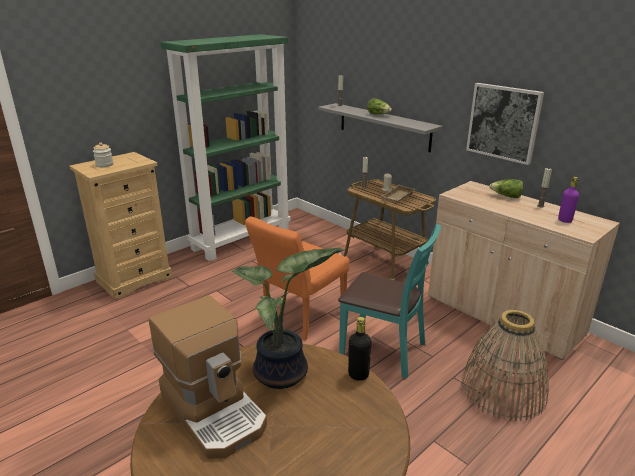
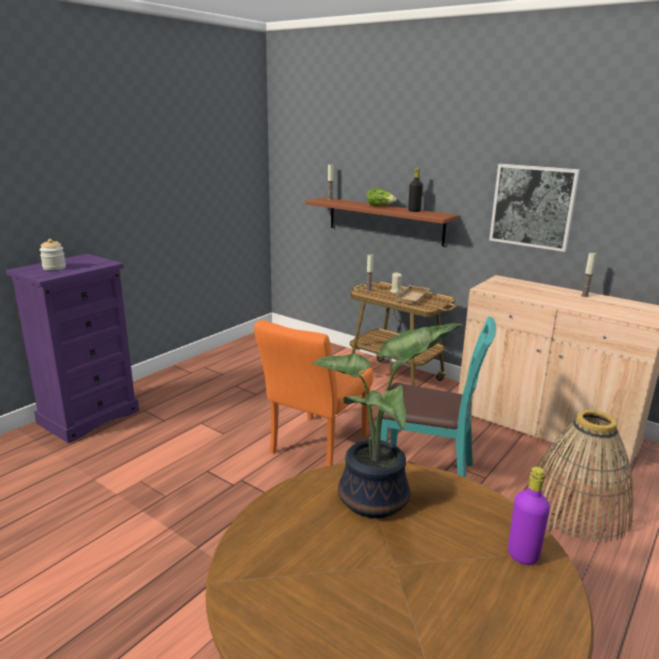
camera: 10 degrees left, 5 degrees down
beige dresser [69,152,173,299] -> purple dresser [6,254,139,443]
coffee machine [149,295,267,459] -> none
green bookcase [161,34,291,261] -> none
grey shelf [318,103,443,152] -> brown shelf [305,197,459,246]
black bottle [348,317,372,381] -> black bottle moved to [408,168,423,212]
lettuce [489,179,523,198] -> none
purple bottle [558,177,579,223] -> purple bottle moved to [508,467,550,565]

